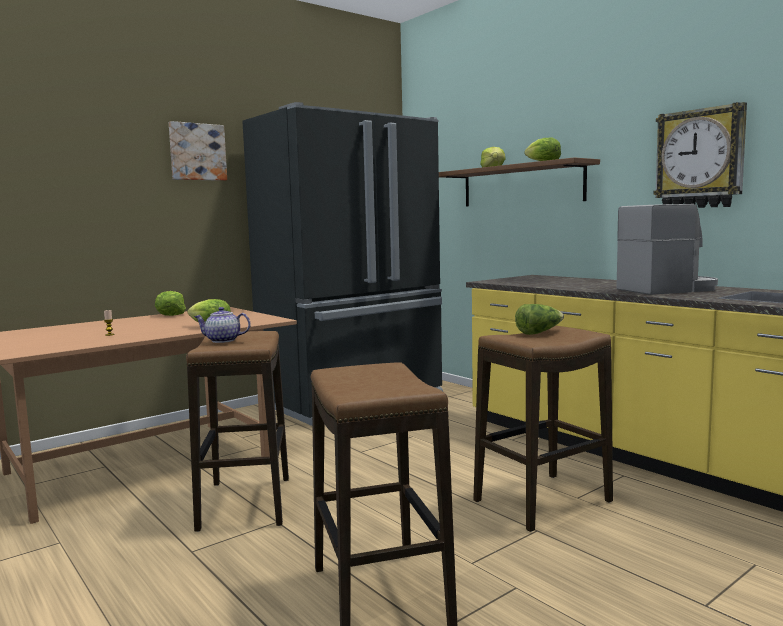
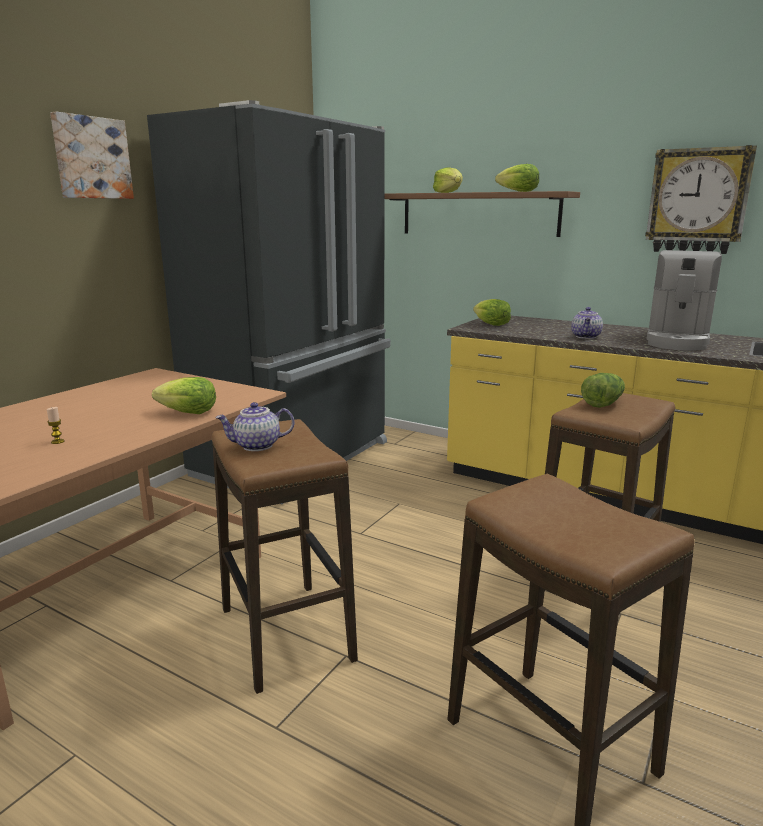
camera: 20 degrees left, 10 degrees up
lettuce [155,291,186,316] -> lettuce moved to [473,299,511,326]
coffee machine [616,204,718,295] -> coffee machine turned 150 degrees clockwise [646,250,722,351]
none -> teapot [571,307,603,339]

